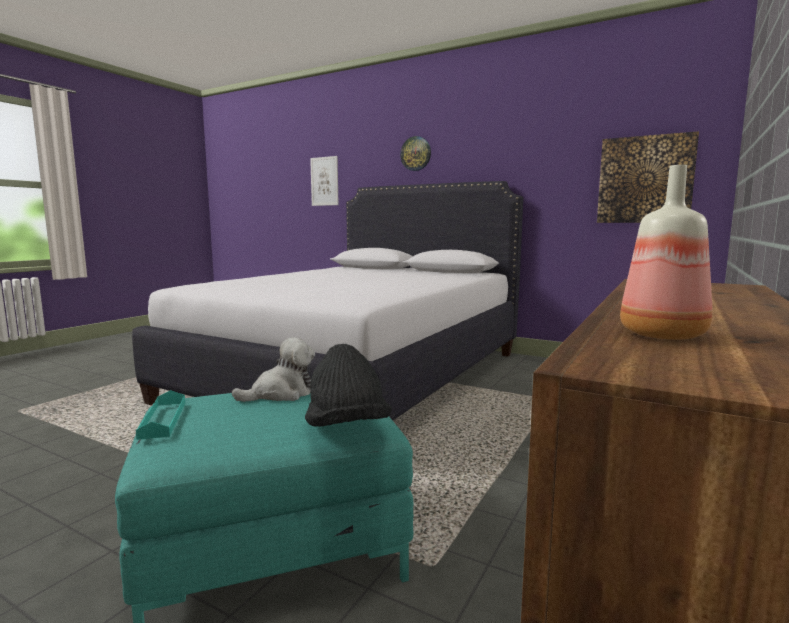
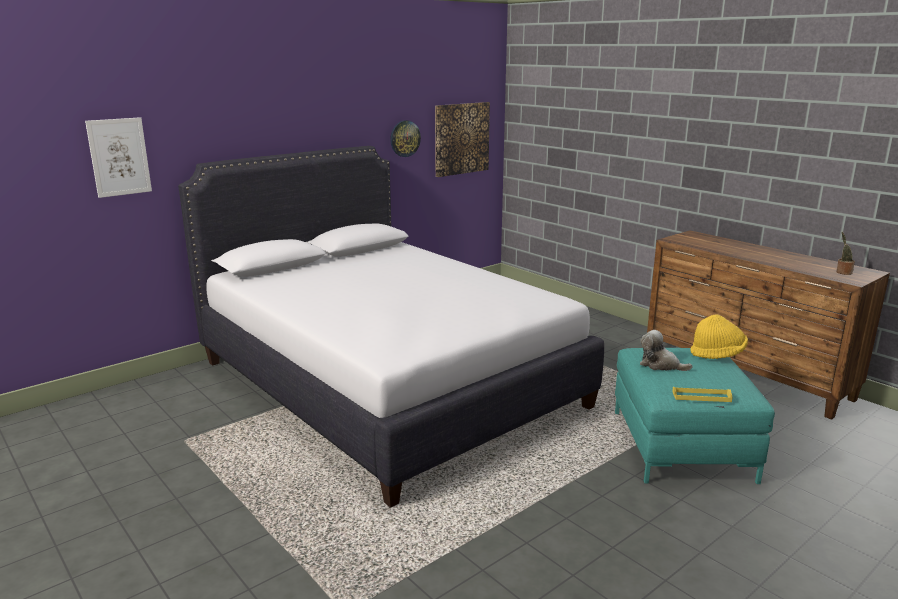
camera: 70 degrees left, 10 degrees up
turquoise tray [136,390,185,440] -> yellow tray [672,387,732,402]
plush toy [232,337,315,402] -> plush toy turned 45 degrees counterclockwise [640,330,692,371]
black hat [305,344,392,427] -> yellow hat [690,314,748,359]
wall clock [400,136,431,171] -> wall clock moved to [390,120,421,157]
bottle [620,165,712,340] -> none
none -> potted plant [836,232,855,275]

